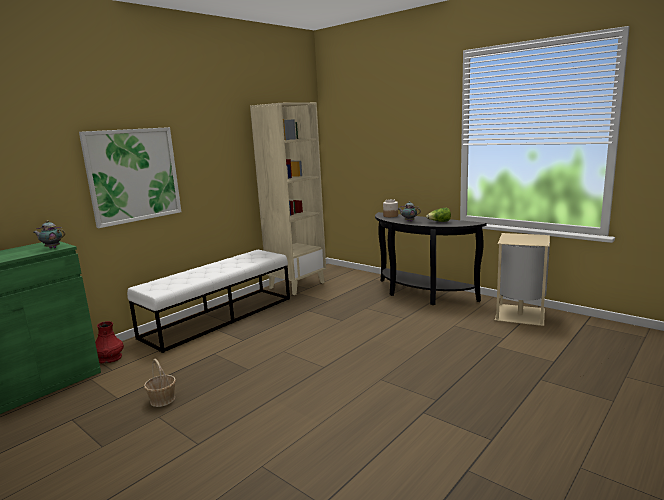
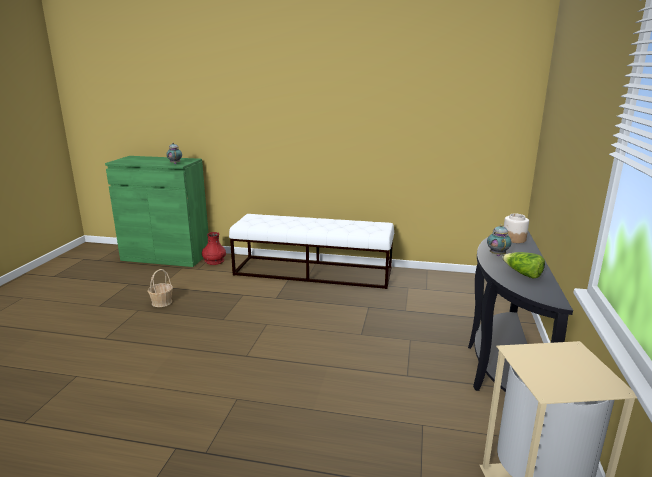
camera: 60 degrees right, 5 degrees up
picture [79,127,181,228] -> none
beige bookcase [250,102,326,295] -> none

